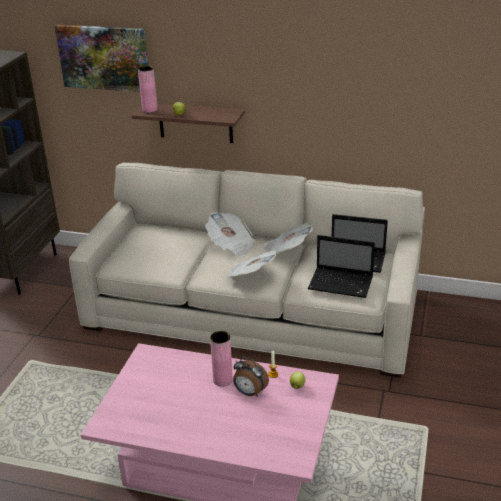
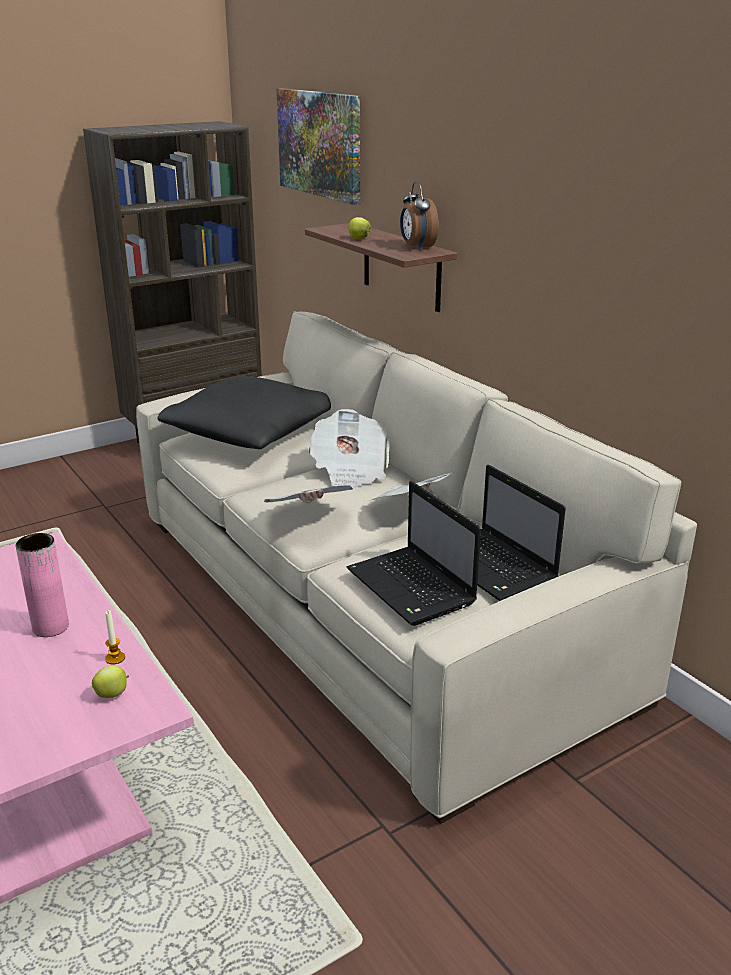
camera: 40 degrees right, 5 degrees down
pink vase [138,66,158,113] -> none
alarm clock [233,357,269,397] -> alarm clock moved to [400,182,439,250]
none -> black pillow [157,376,331,449]

